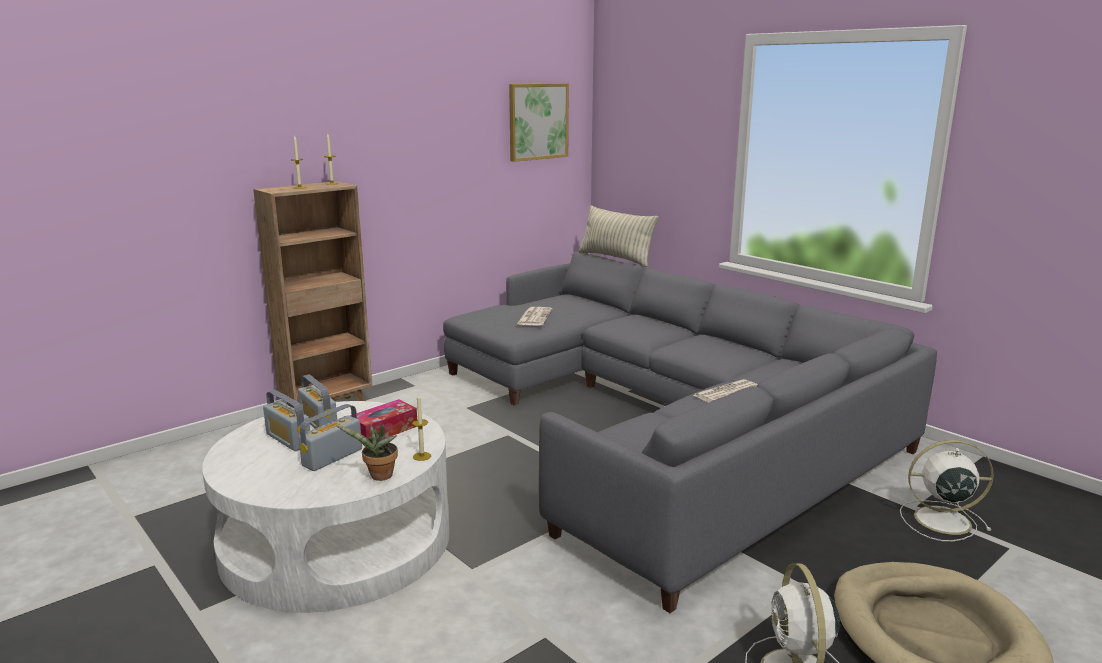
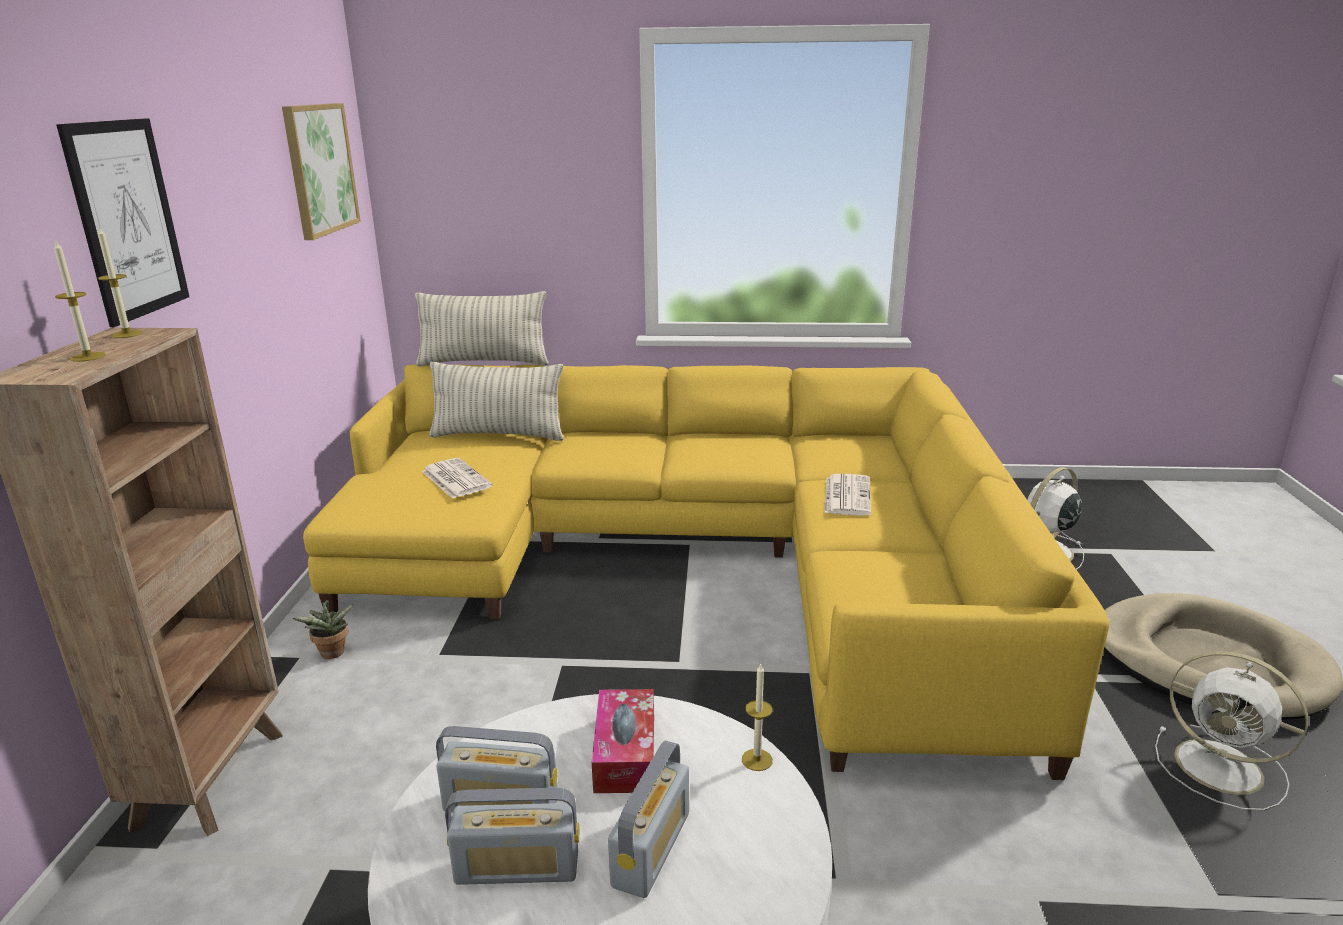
camera: 45 degrees left, 5 degrees up
radio [299,404,362,471] -> radio turned 150 degrees counterclockwise [608,741,689,898]
potted plant [336,422,398,481] -> potted plant moved to [292,600,353,659]
grey sofa [443,251,937,613] -> yellow sofa [303,364,1109,780]
none -> picture [56,118,189,327]
none -> pillow [429,362,564,441]

